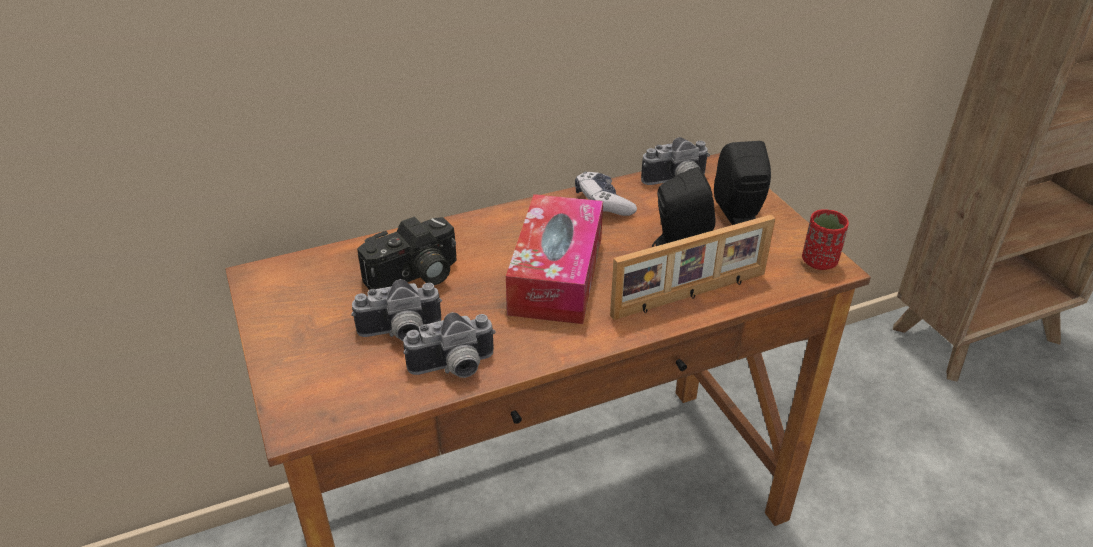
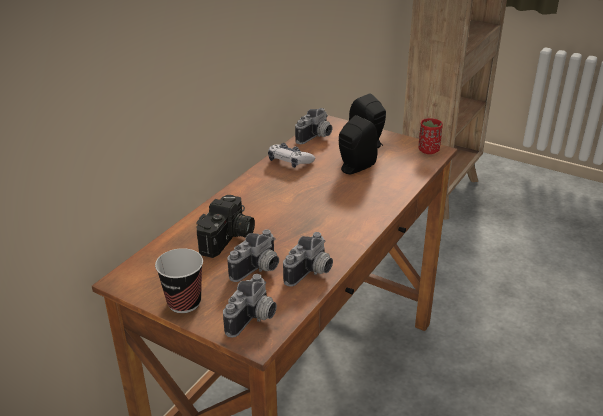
camera: 35 degrees left, 5 degrees down
tissue box [506,194,603,324] -> none
picture frame [610,215,775,320] -> none
none -> cup [155,248,203,313]
none -> camera [223,274,277,338]

